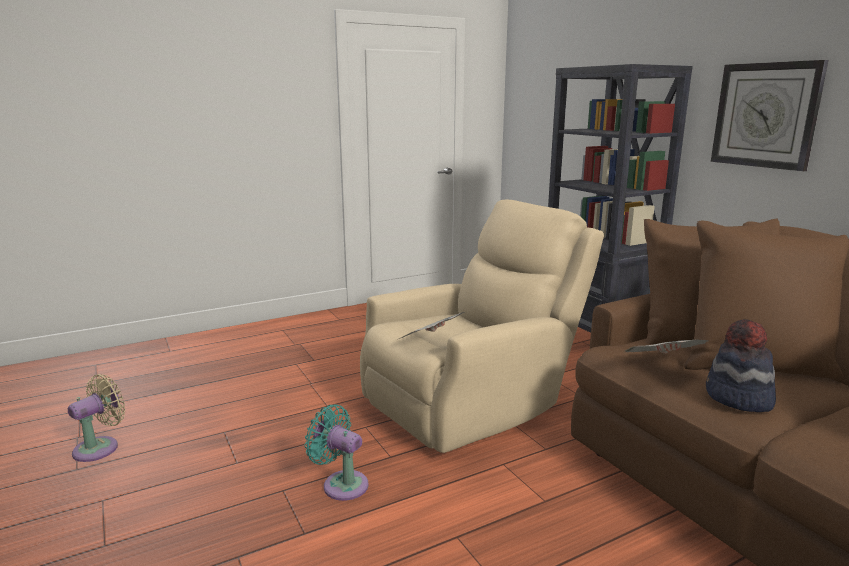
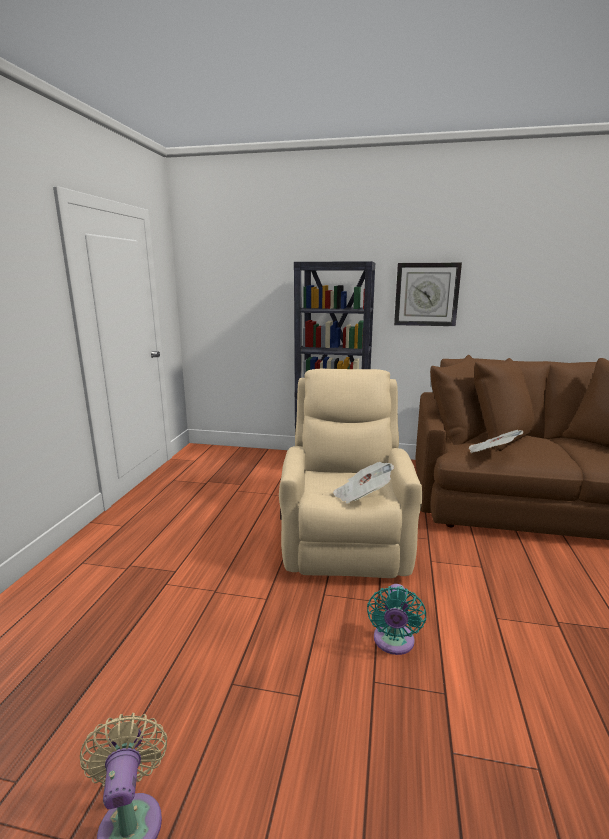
camera: 50 degrees left, 0 degrees up
turquoise fan [304,404,369,501] -> turquoise fan turned 60 degrees counterclockwise [367,584,426,655]
hat [706,319,776,412] -> none

